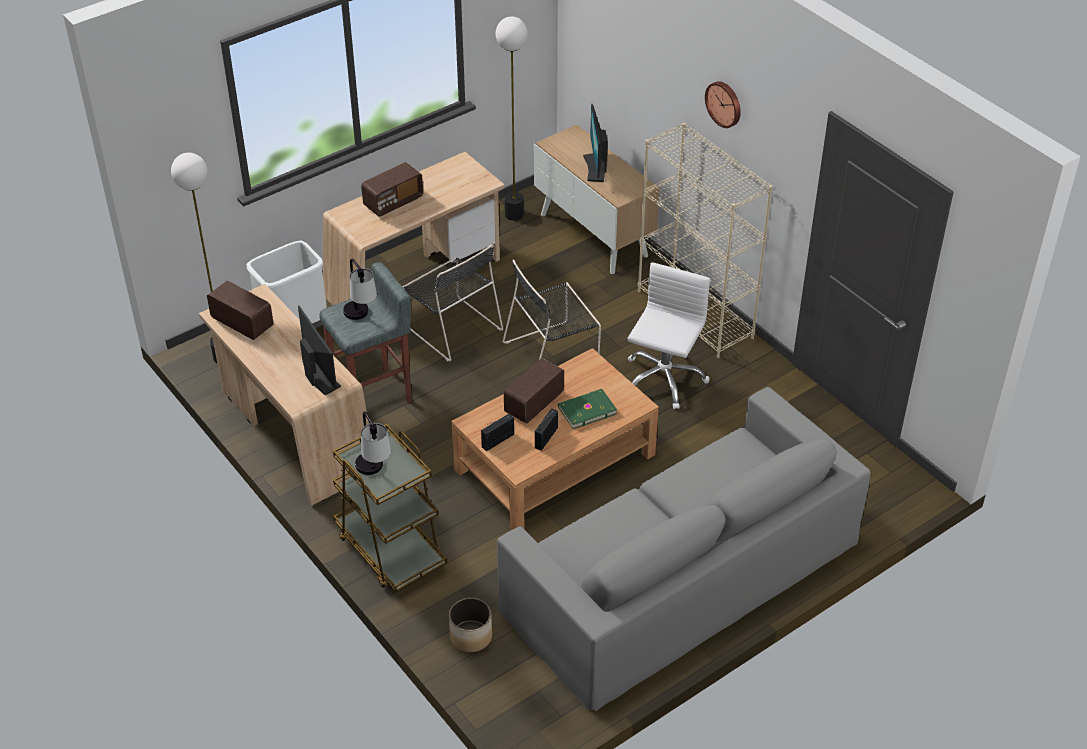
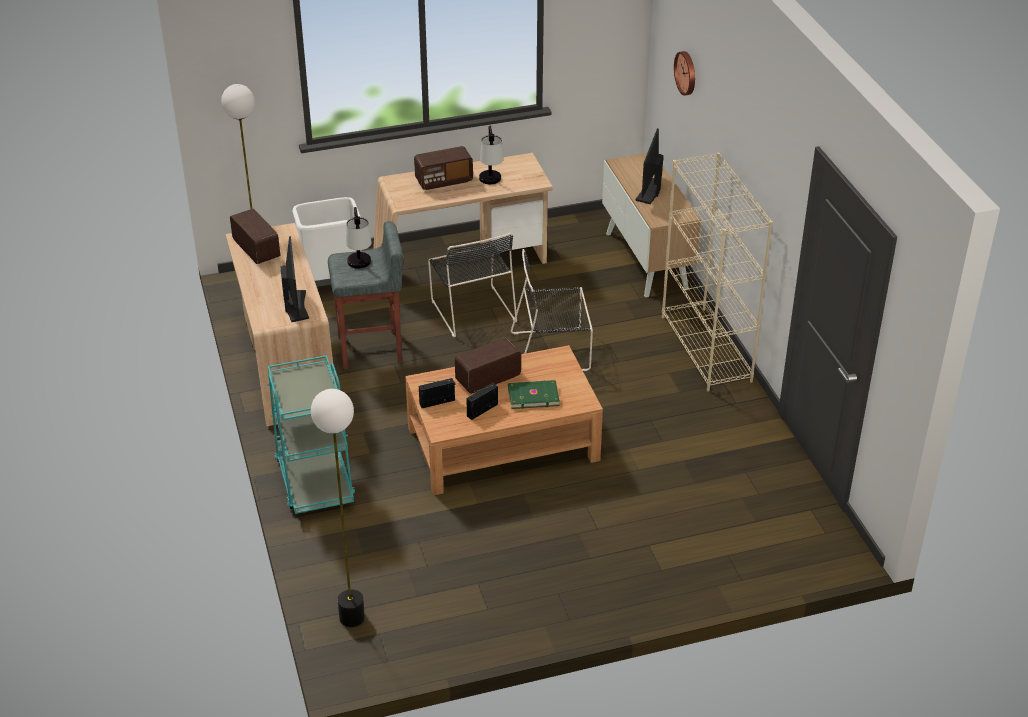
camera: 20 degrees right, 5 degrees down
brown cart [333,424,447,592] -> turquoise cart [267,355,355,514]
table lamp [355,412,391,475] -> table lamp moved to [479,126,504,184]
planter [449,597,492,652] -> none
floor lamp [496,16,528,221] -> floor lamp moved to [311,389,365,627]
grey sofa [497,387,871,711] -> none
white office chair [628,262,710,409] -> none
wall clock [705,81,741,128] -> wall clock moved to [674,51,695,96]

